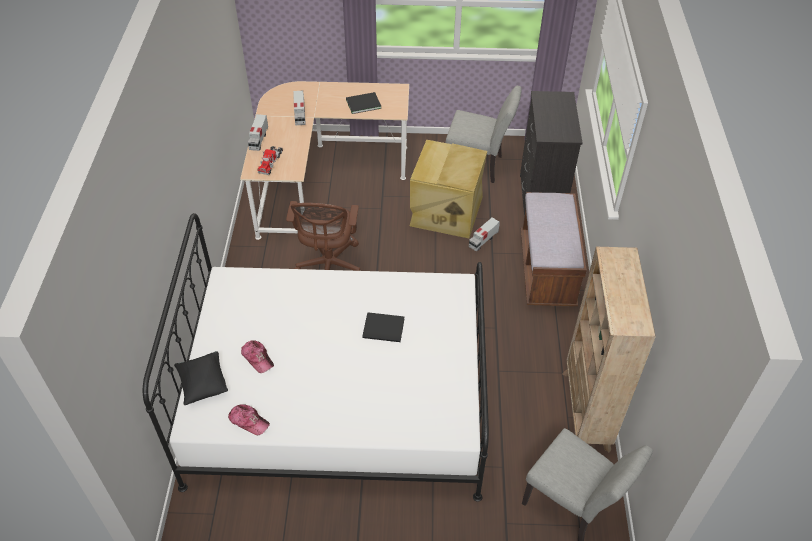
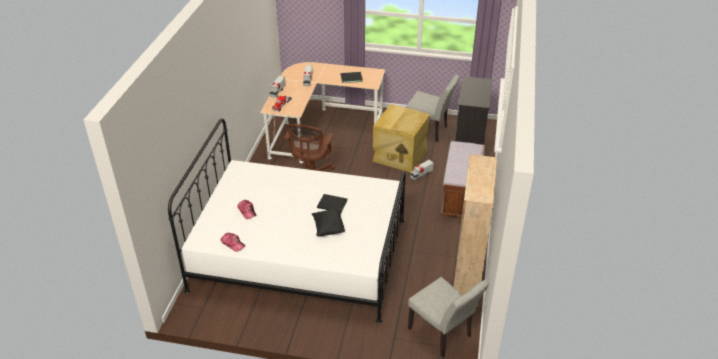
camera: 10 degrees right, 10 degrees down
black pillow [174,351,228,405] -> black pillow moved to [312,209,345,236]

